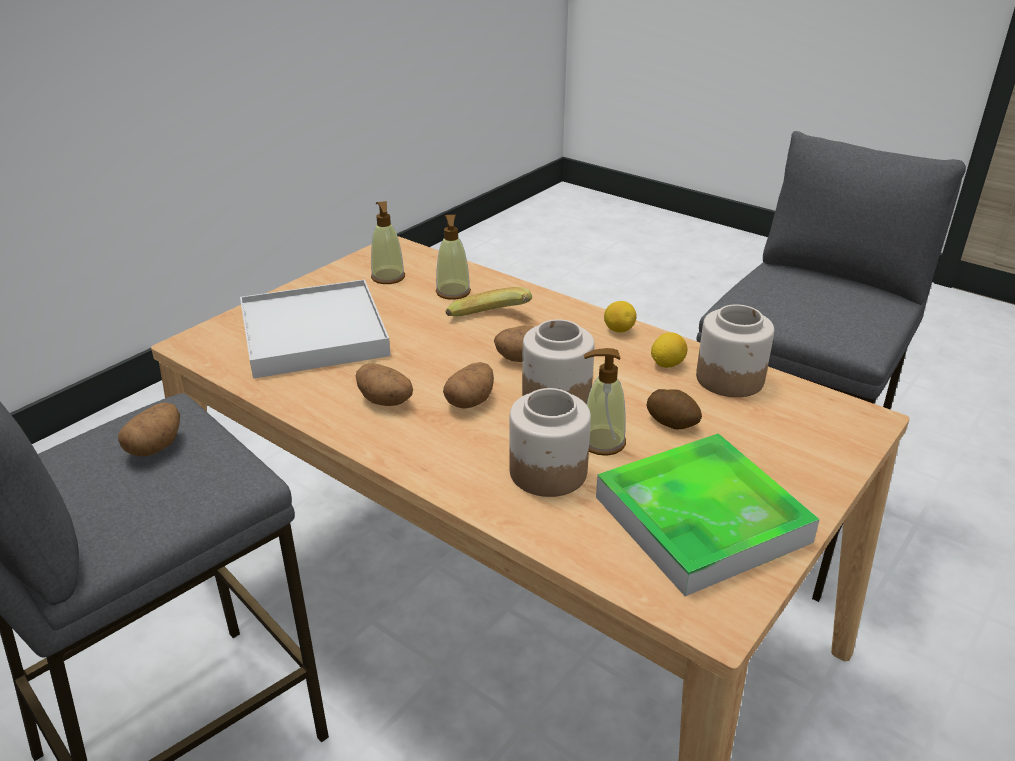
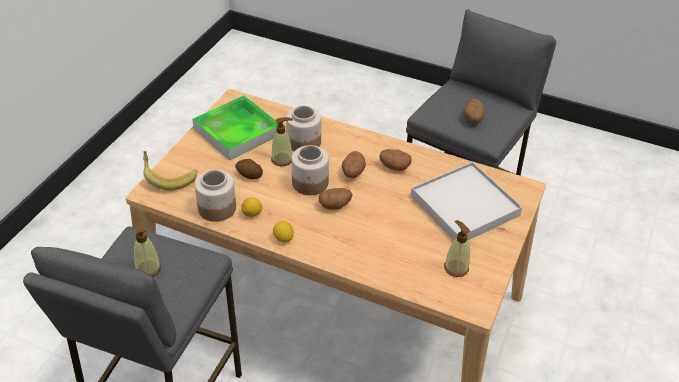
camera: 165 degrees right, 10 degrees up
soap dispenser [436,215,471,300] -> soap dispenser moved to [134,219,161,277]
banana [446,287,532,316] -> banana moved to [143,151,198,191]

